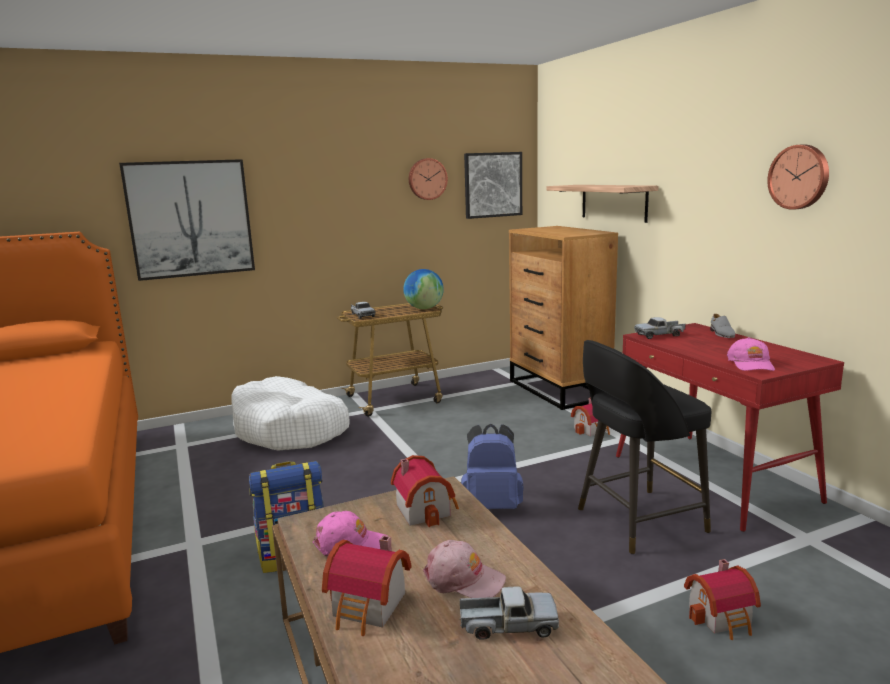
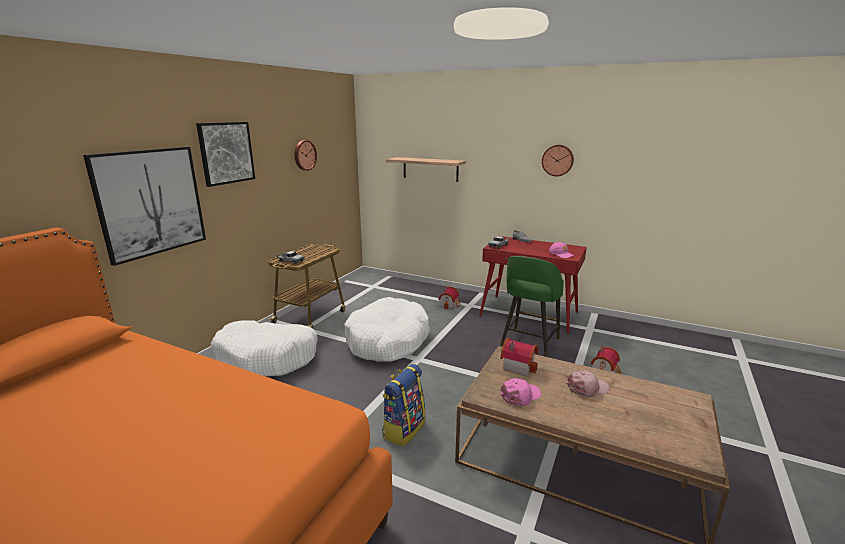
camera: 40 degrees left, 5 degrees up
toy house [322,535,412,636] -> none
globe [403,269,444,309] -> none
toy truck [460,586,559,640] -> none
blue backpack [461,424,524,509] -> none
picture [464,152,522,219] -> picture moved to [196,122,255,187]
brown dresser [509,226,618,410] -> none
black stool [578,340,711,554] -> green stool [500,256,564,357]
none -> white dog bed [344,297,430,362]

